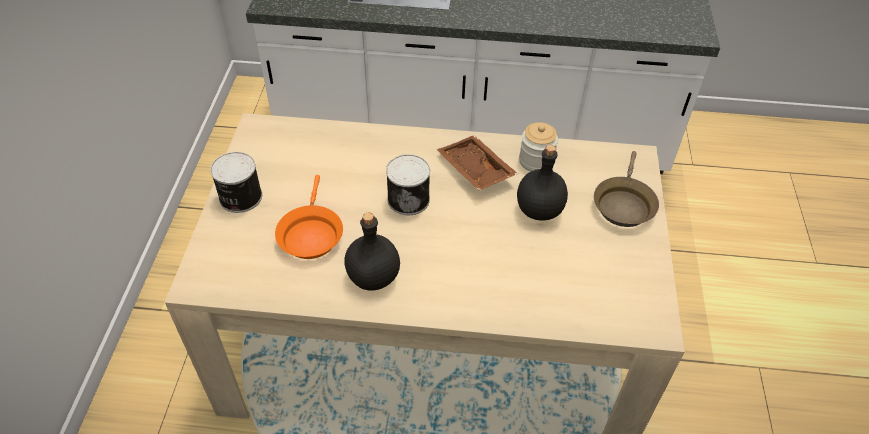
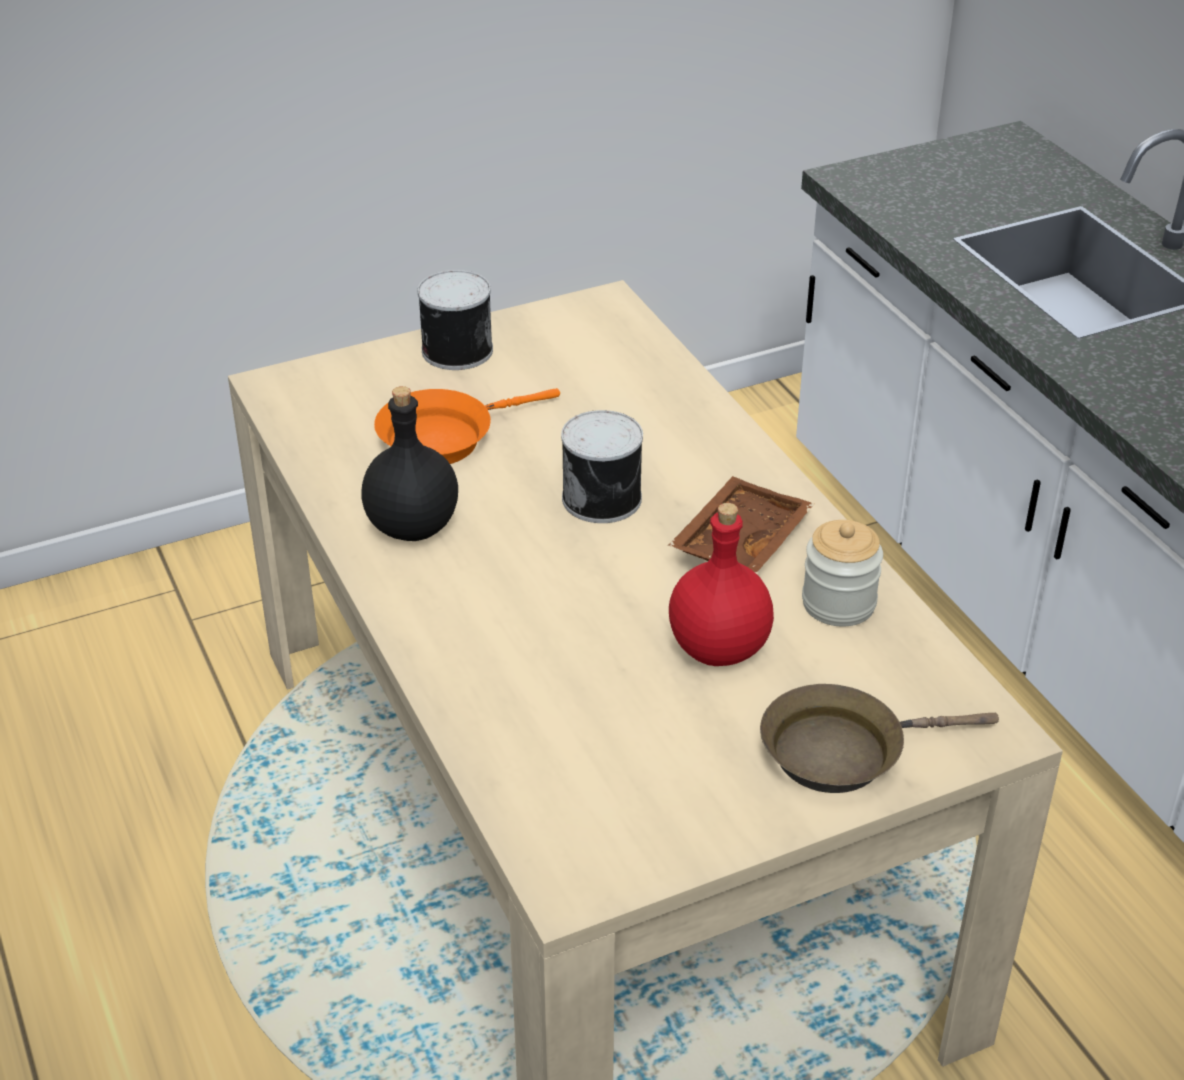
camera: 60 degrees right, 10 degrees down
black bottle [517,145,568,221] -> red bottle [669,503,774,666]

